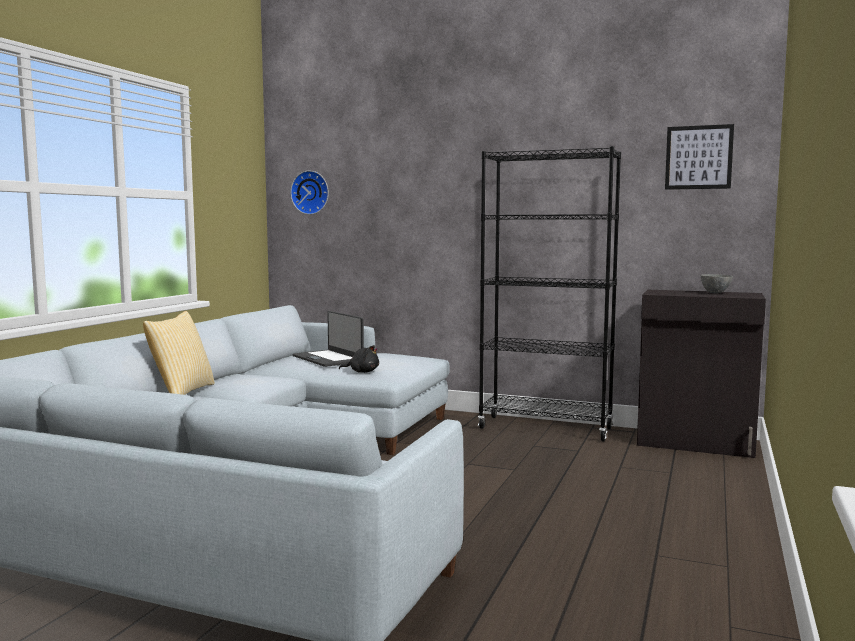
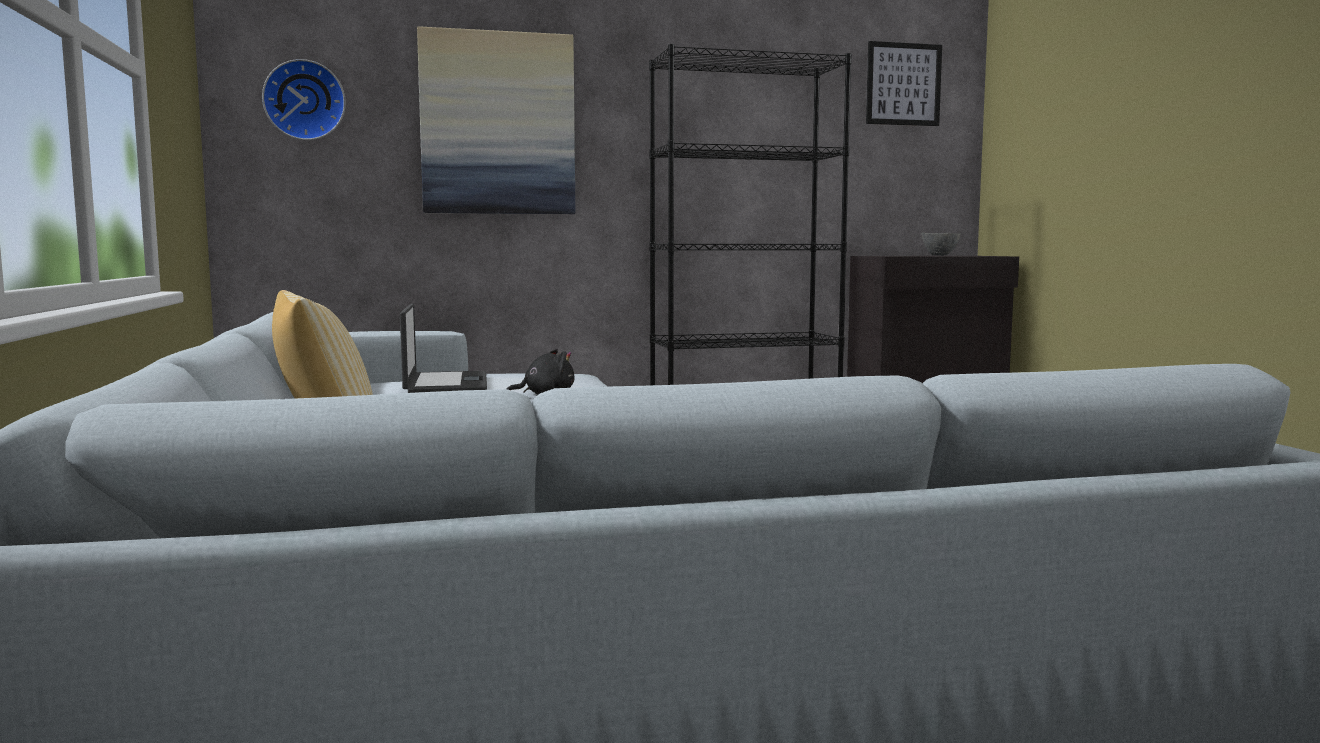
camera: 35 degrees left, 0 degrees up
laptop [293,311,364,367] -> laptop turned 120 degrees counterclockwise [400,304,487,393]
none -> picture [417,26,575,214]

